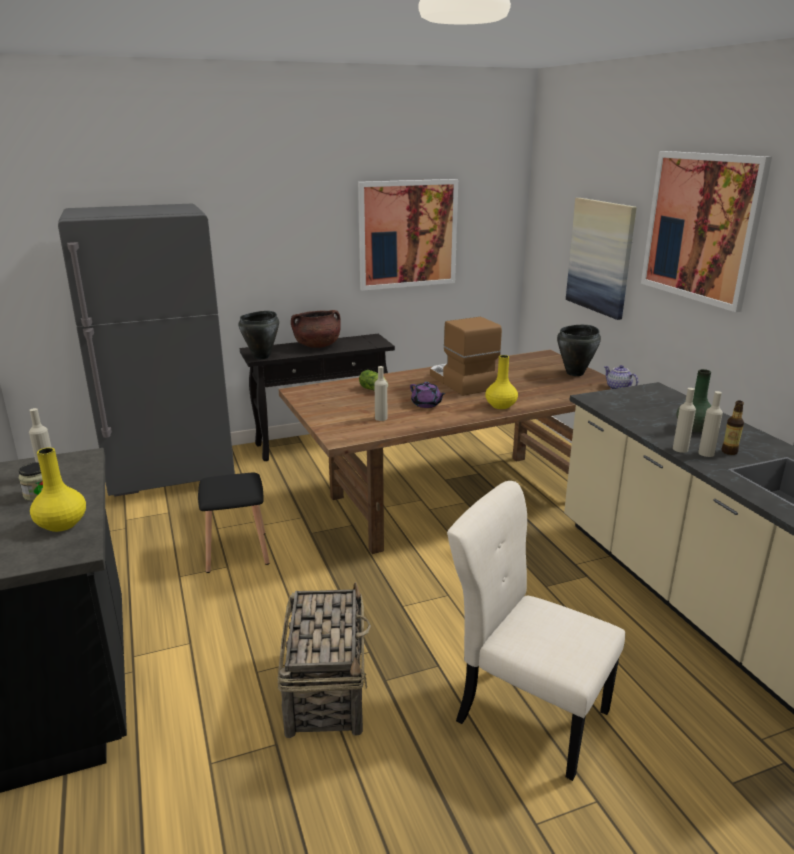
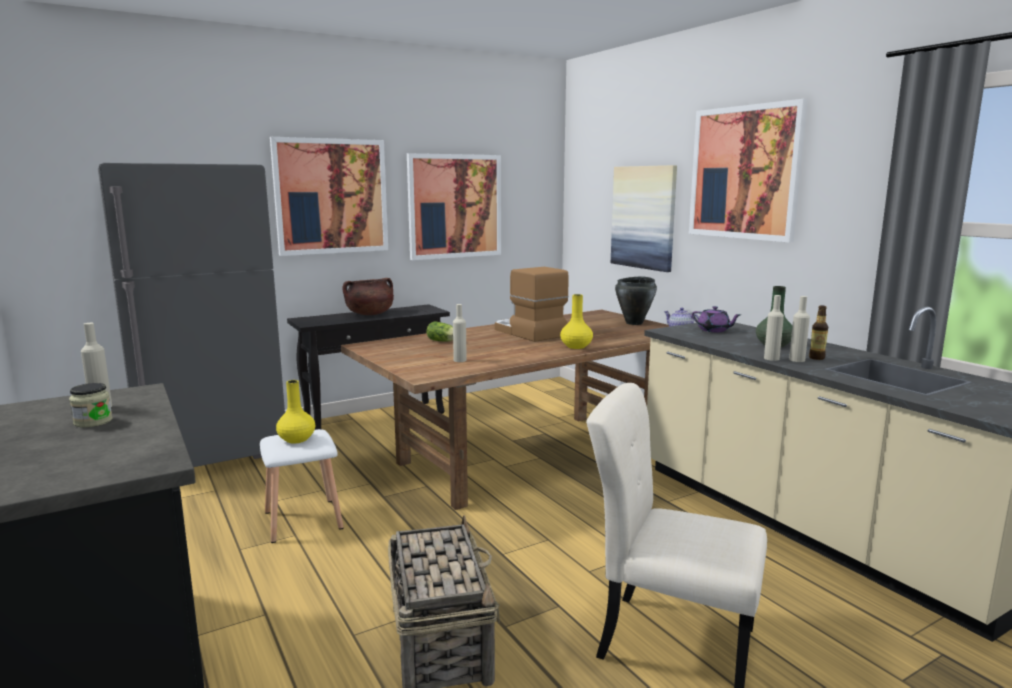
camera: 10 degrees left, 10 degrees down
yellow vase [30,448,86,532] -> yellow vase moved to [276,380,315,443]
black stool [198,473,270,573] -> white stool [260,429,343,543]
black cooking pot [238,311,279,359] -> none
purple teapot [410,382,446,408] -> purple teapot moved to [692,306,741,332]
none -> picture [270,137,388,256]

